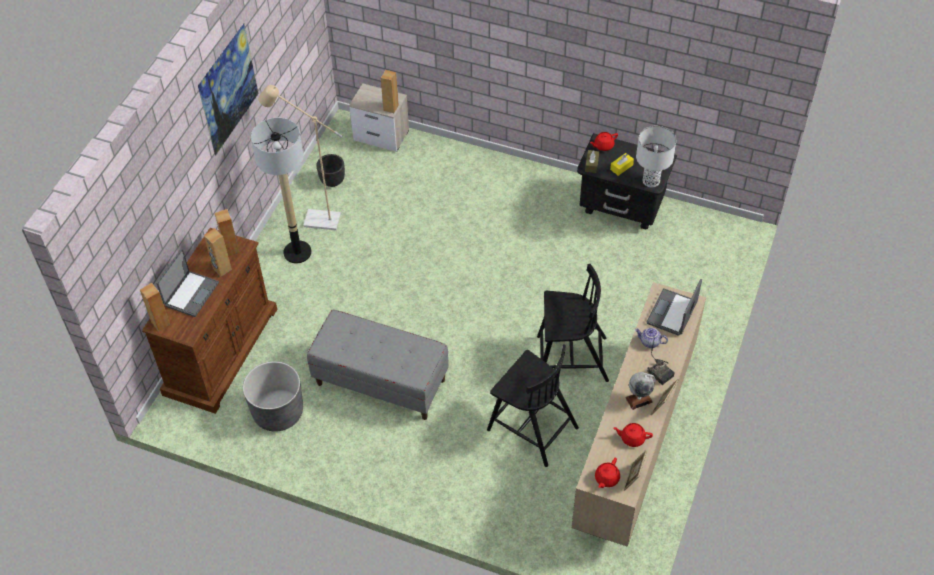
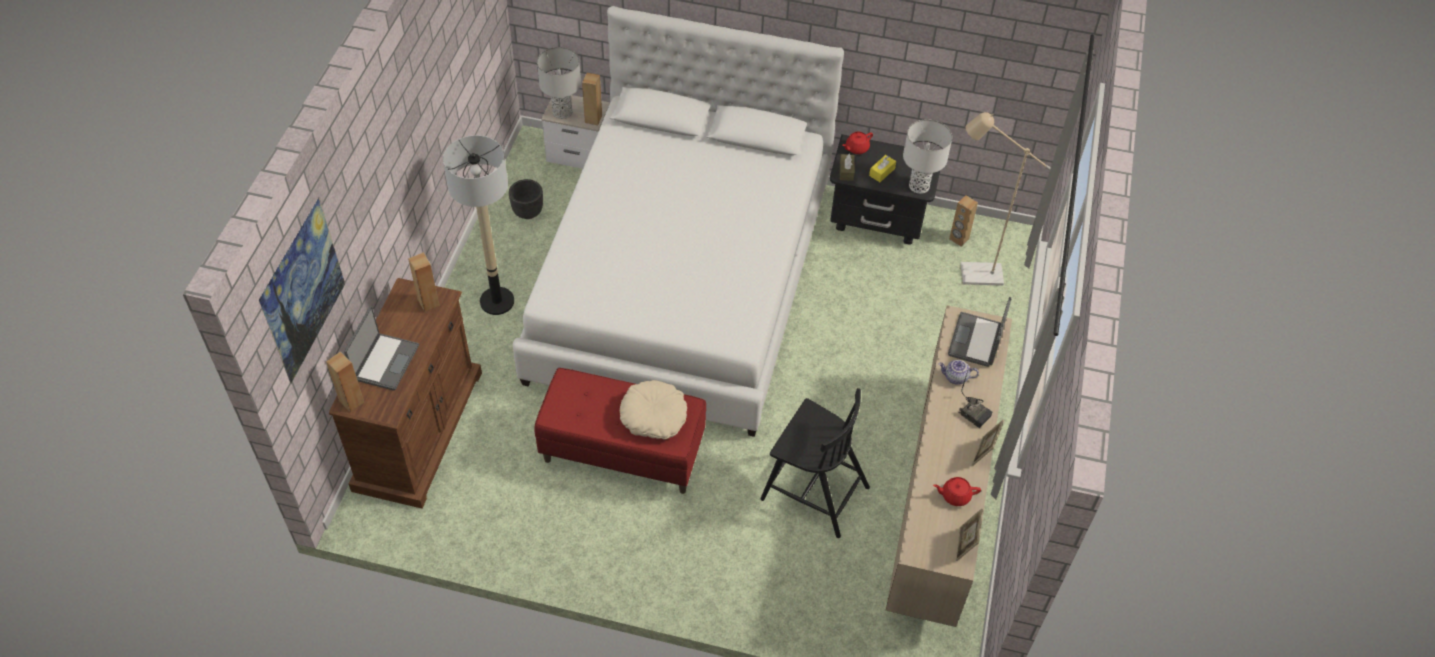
camera: 10 degrees left, 0 degrees up
picture [198,23,258,156] -> picture moved to [259,198,345,384]
brown speaker [204,228,232,277] -> brown speaker moved to [949,195,978,247]
grey planter [243,361,303,432] -> none
beige floor lamp [258,85,343,230] -> beige floor lamp moved to [961,112,1051,286]
grey bench [307,310,449,420] -> red bench [534,368,706,494]
black chair [537,264,609,382] -> none
red teapot [595,458,620,488] -> none
globe [625,372,656,410] -> none
none -> white bed [513,6,844,437]
none -> white table lamp [537,47,581,119]
none -> beige pillow [620,380,687,439]

